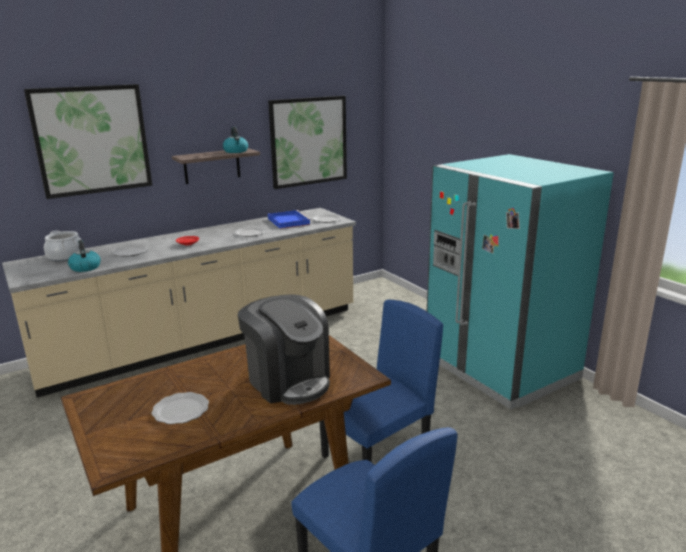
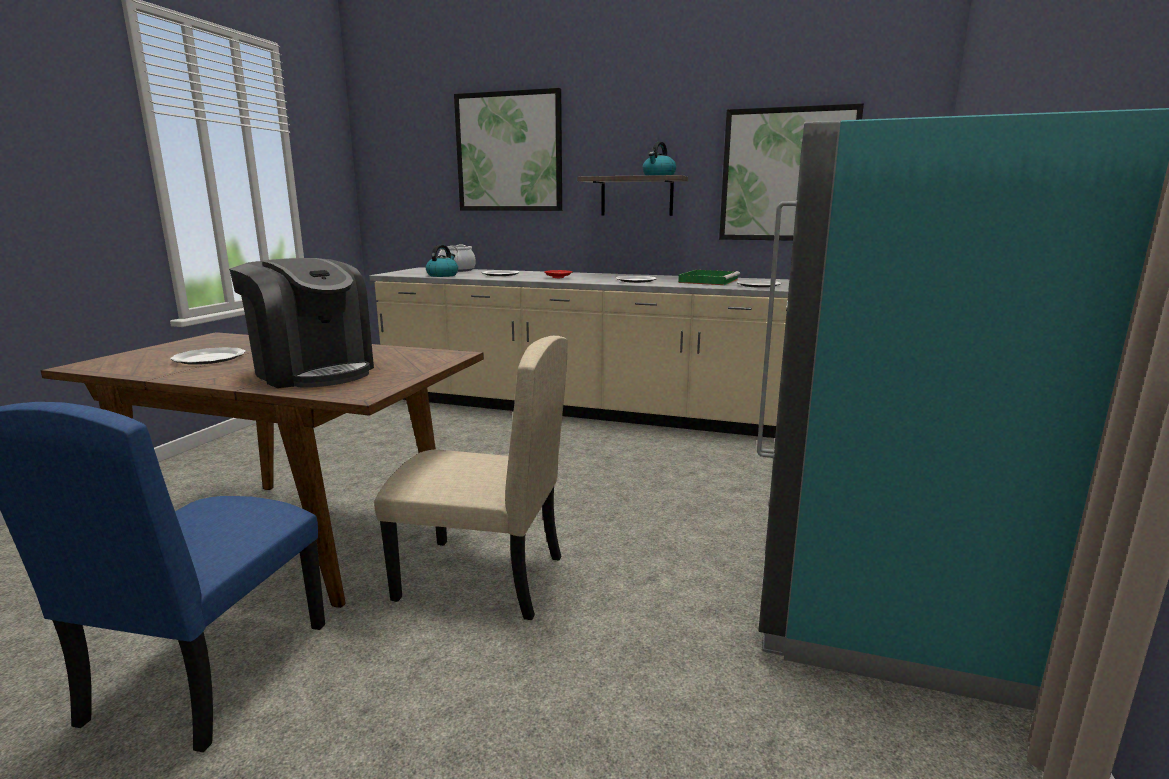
camera: 50 degrees right, 5 degrees down
coffee machine [238,294,330,405] -> coffee machine turned 60 degrees counterclockwise [229,258,374,388]
blue tray [268,210,311,229] -> green tray [678,270,740,285]
blue chair [319,300,443,462] -> beige chair [374,336,568,620]

